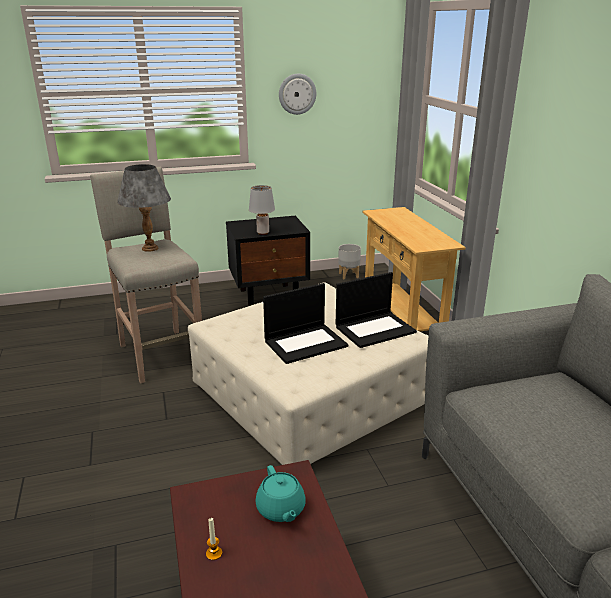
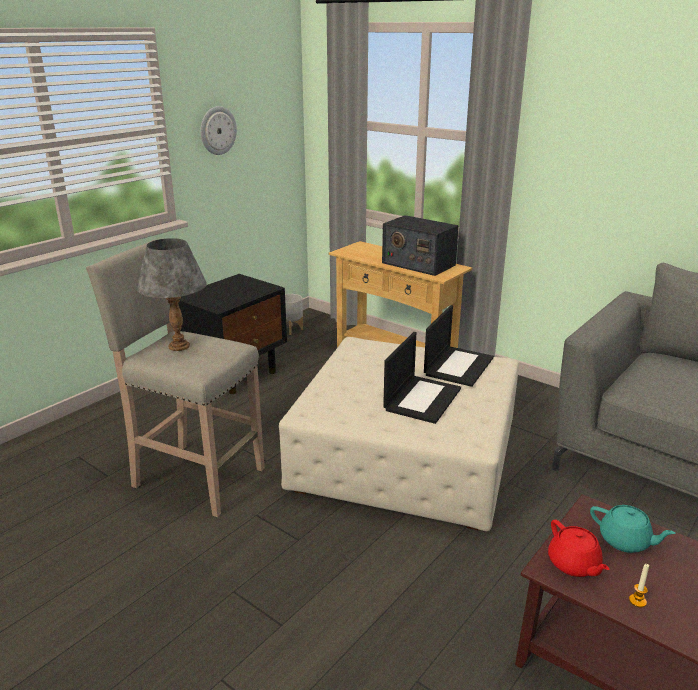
camera: 35 degrees left, 0 degrees up
grey table lamp [249,185,275,235] -> none
none -> radio [382,215,459,276]
none -> red teapot [548,519,609,577]

